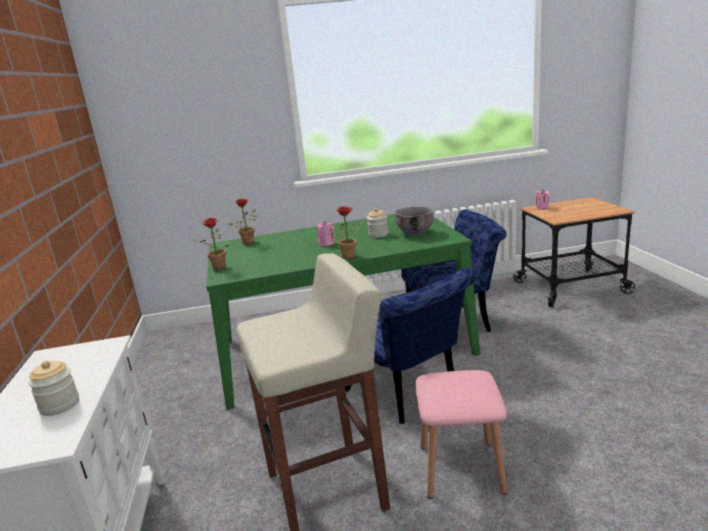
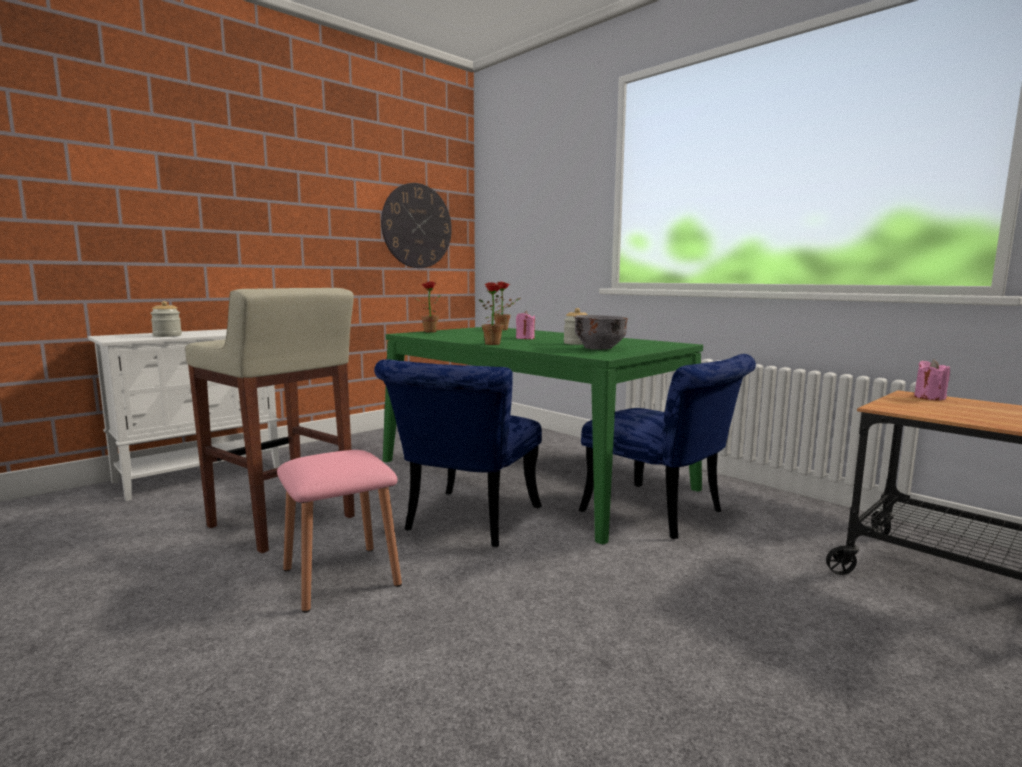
camera: 55 degrees right, 10 degrees down
none -> wall clock [381,183,452,268]

